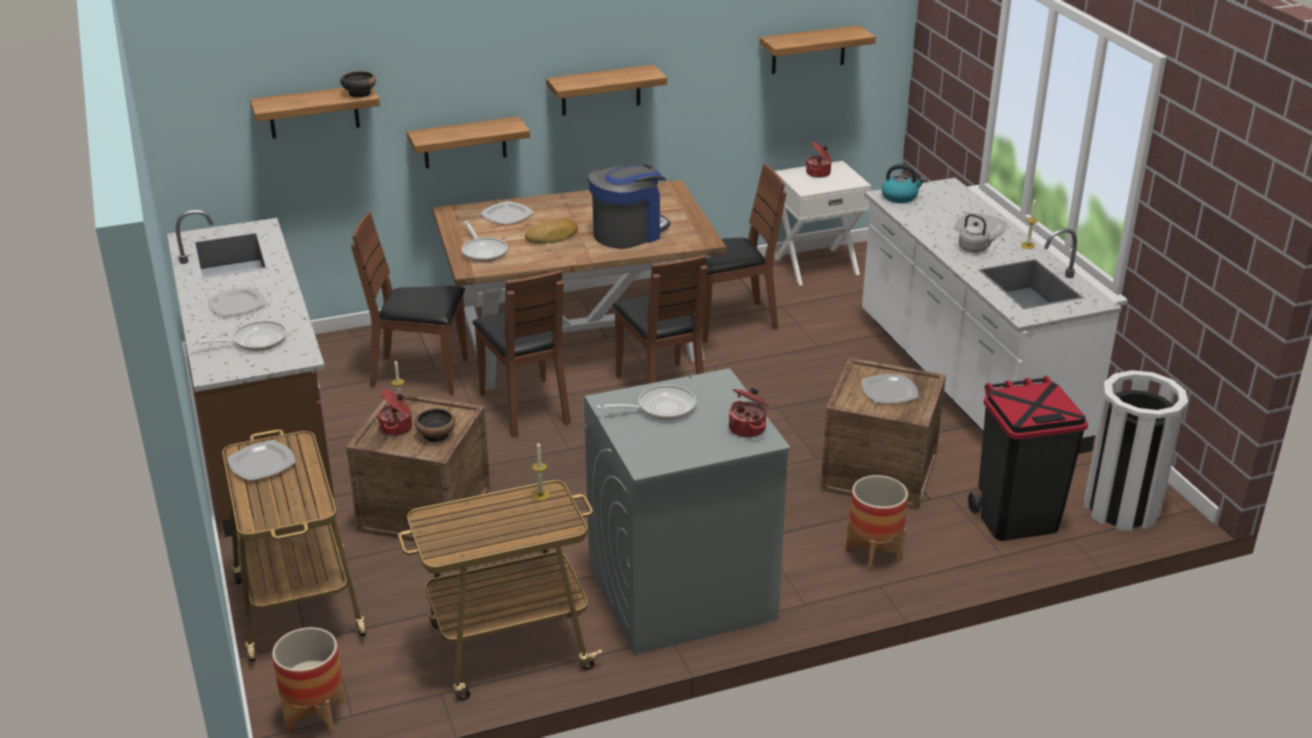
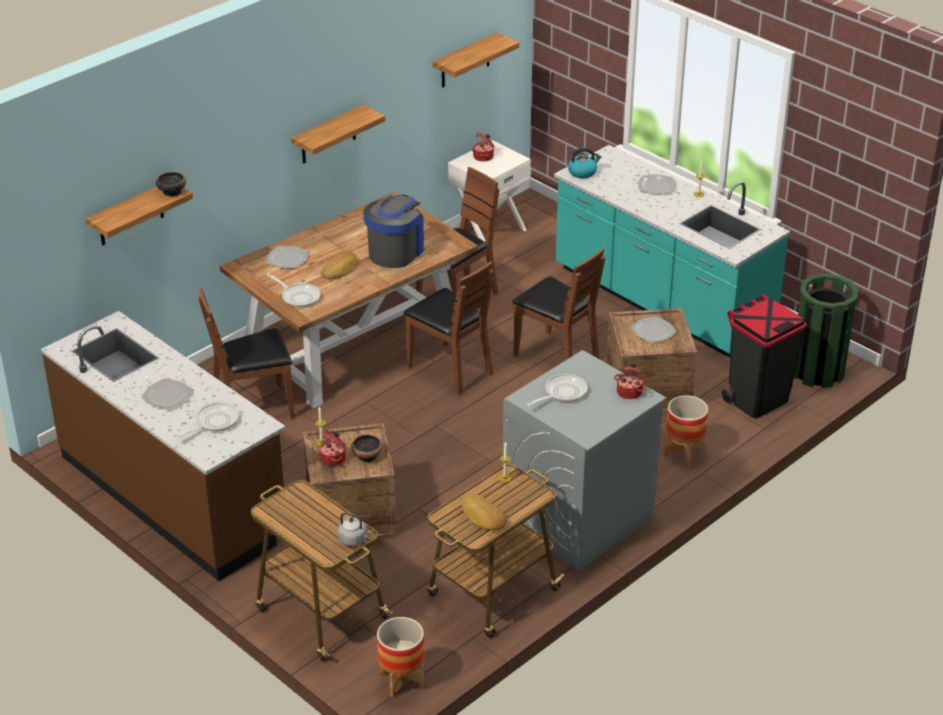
camera: 25 degrees left, 5 degrees up
plate [228,440,296,481] -> none
shelf [407,116,530,168] -> none
brown chair [472,270,571,437] -> brown chair moved to [513,248,606,361]
white counter [862,178,1122,454] -> turquoise counter [554,145,790,358]
grey kettle [958,214,995,252] -> grey kettle moved to [337,512,373,546]
white trash can [1084,370,1188,531] -> green trash can [794,273,859,388]
none -> bread [462,494,507,531]

